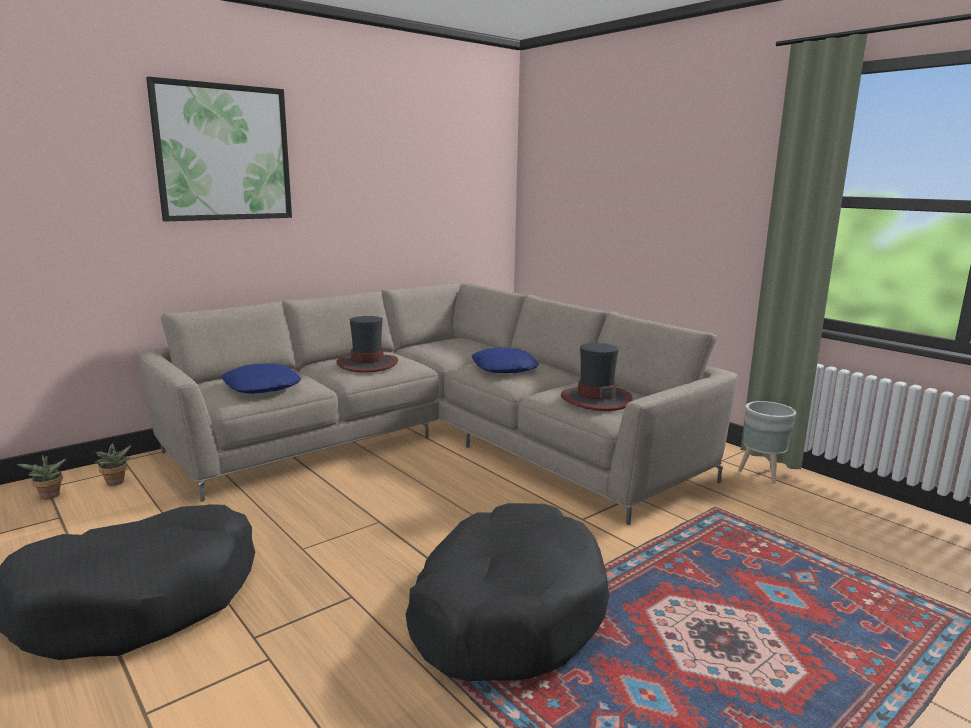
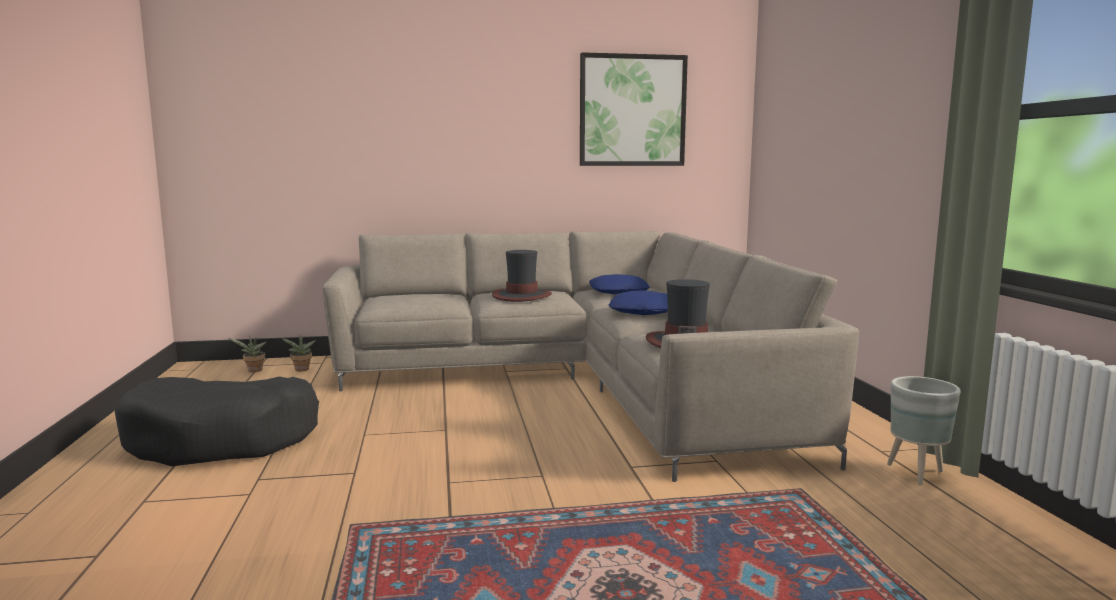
camera: 30 degrees right, 5 degrees down
picture [146,77,292,222] -> picture moved to [580,52,688,166]
blue pillow [222,363,301,394] -> blue pillow moved to [589,274,650,294]
black dog bed [405,503,609,682] -> none

